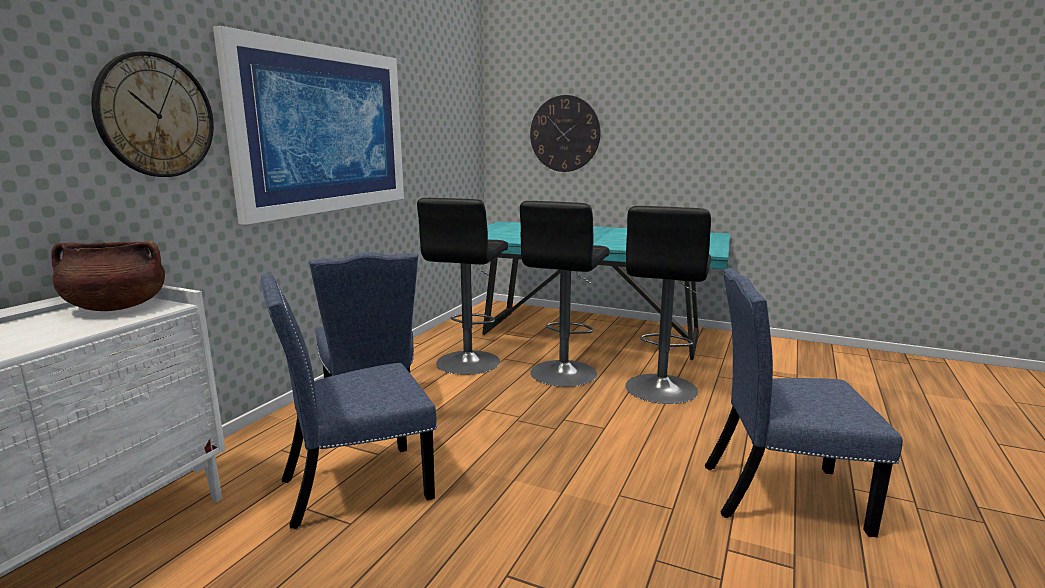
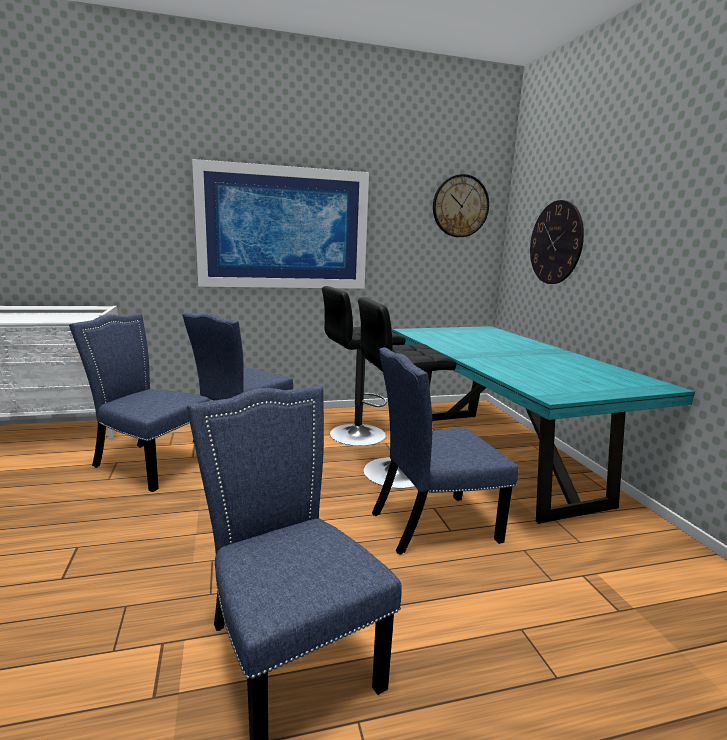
camera: 50 degrees right, 0 degrees up
brown cooking pot [51,241,165,311] -> none
wall clock [91,51,214,177] -> wall clock moved to [433,174,489,237]
black stool [625,206,711,404] -> blue chair [372,347,519,555]

